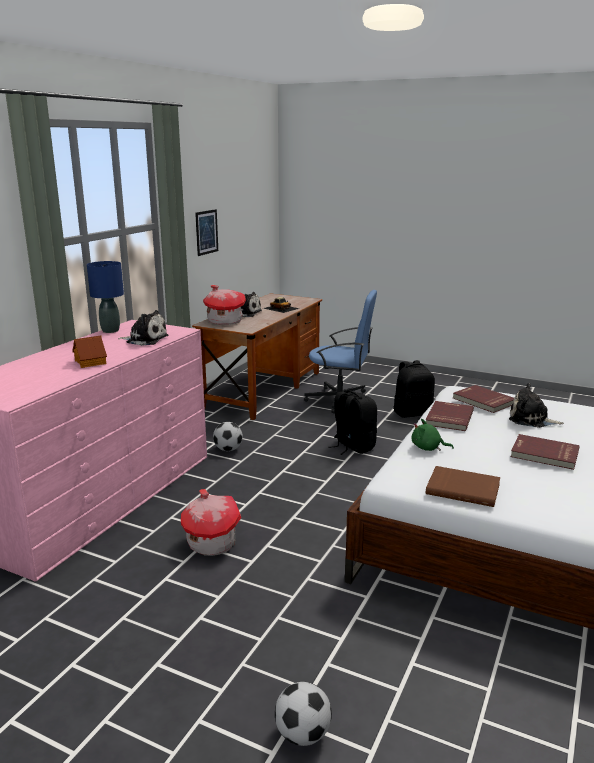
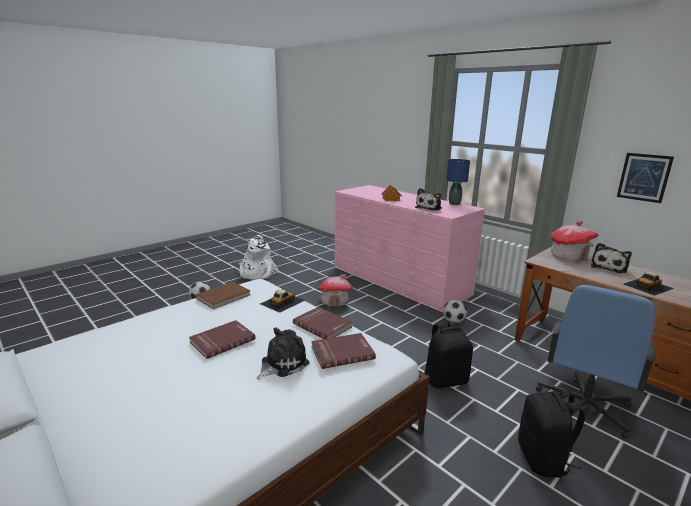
camera: 110 degrees right, 0 degrees up
green plush toy [411,419,454,451] -> toy car [260,289,305,313]
none -> white backpack [239,235,278,280]

